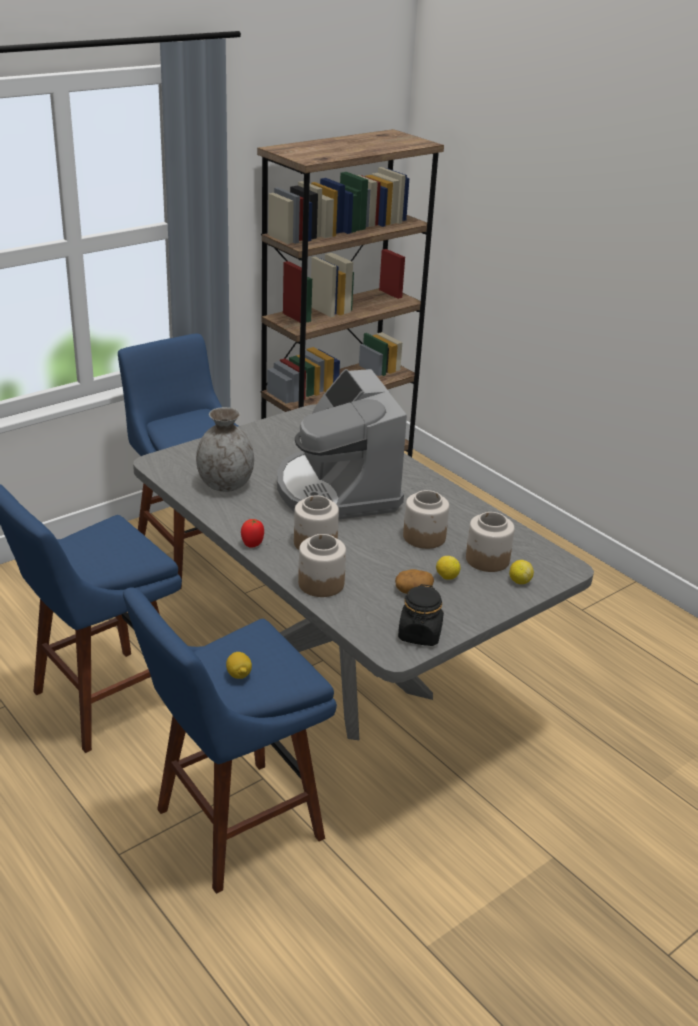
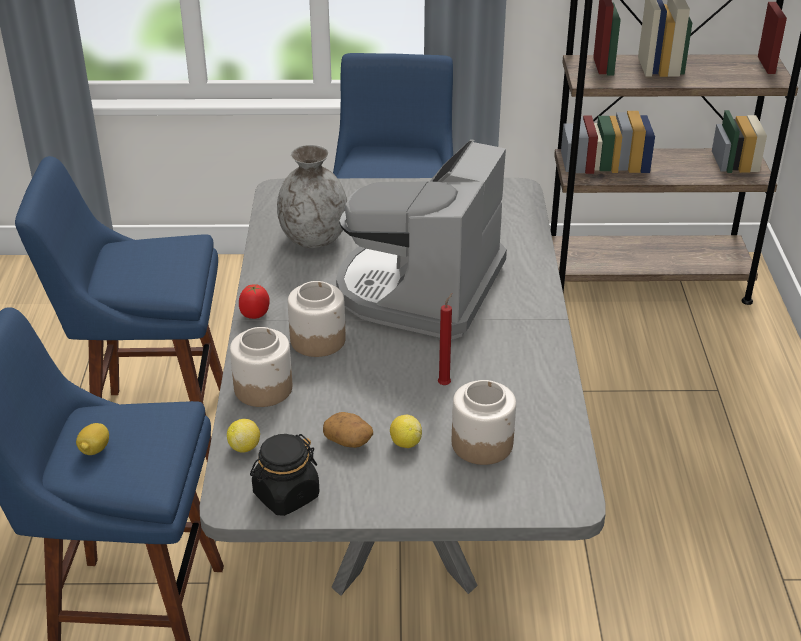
camera: 40 degrees right, 5 degrees up
jar [403,490,449,549] -> red candle [438,293,452,385]
lemon [509,560,534,584] -> lemon moved to [227,419,260,453]

